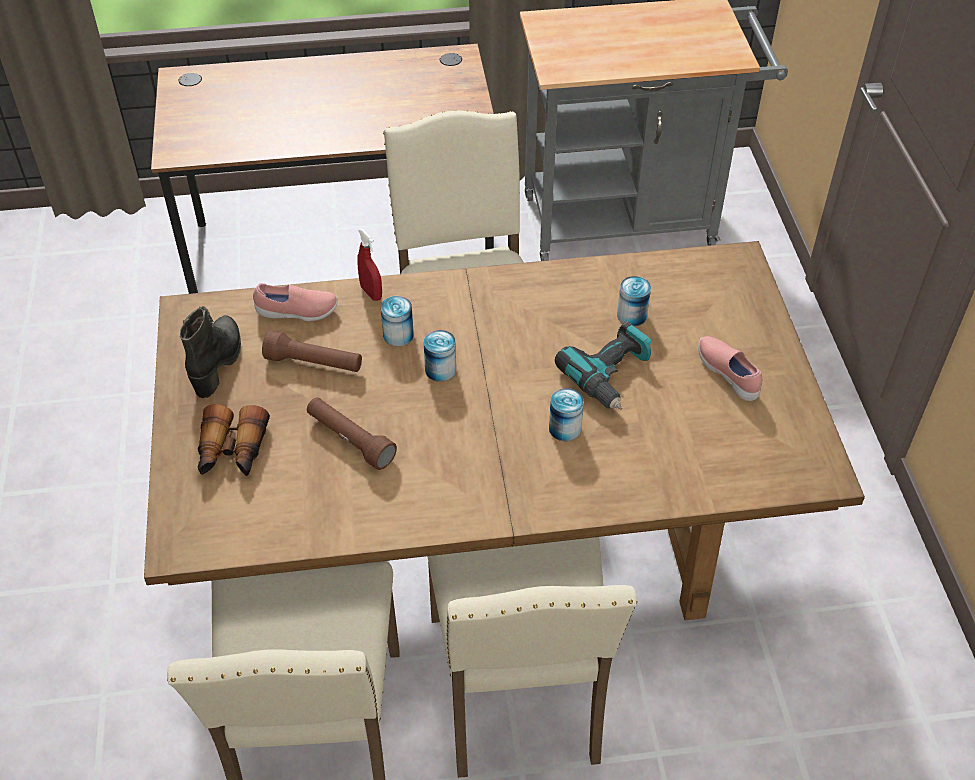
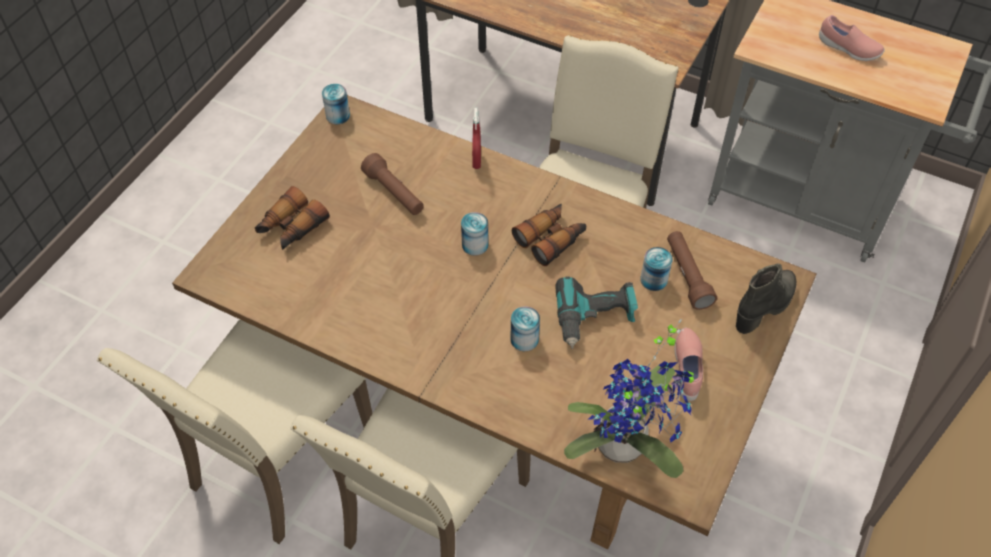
camera: 35 degrees right, 5 degrees up
black boot [180,306,241,398] -> black boot moved to [736,263,796,334]
pink shoe [253,283,338,321] -> pink shoe moved to [819,15,885,61]
brown flashlight [307,397,397,470] -> brown flashlight moved to [667,231,717,310]
can [381,296,414,346] -> can moved to [322,84,350,124]
none -> binoculars [512,204,586,266]
none -> potted plant [564,319,694,478]

